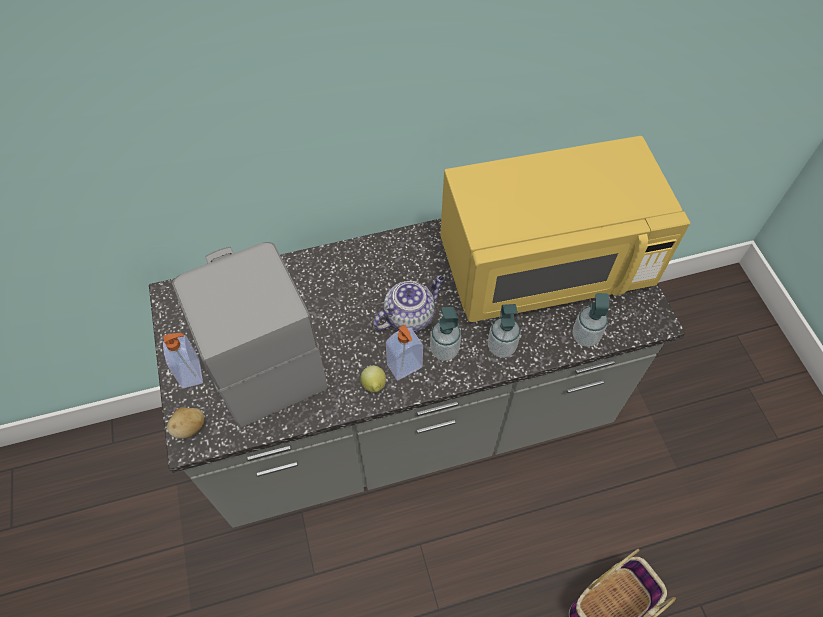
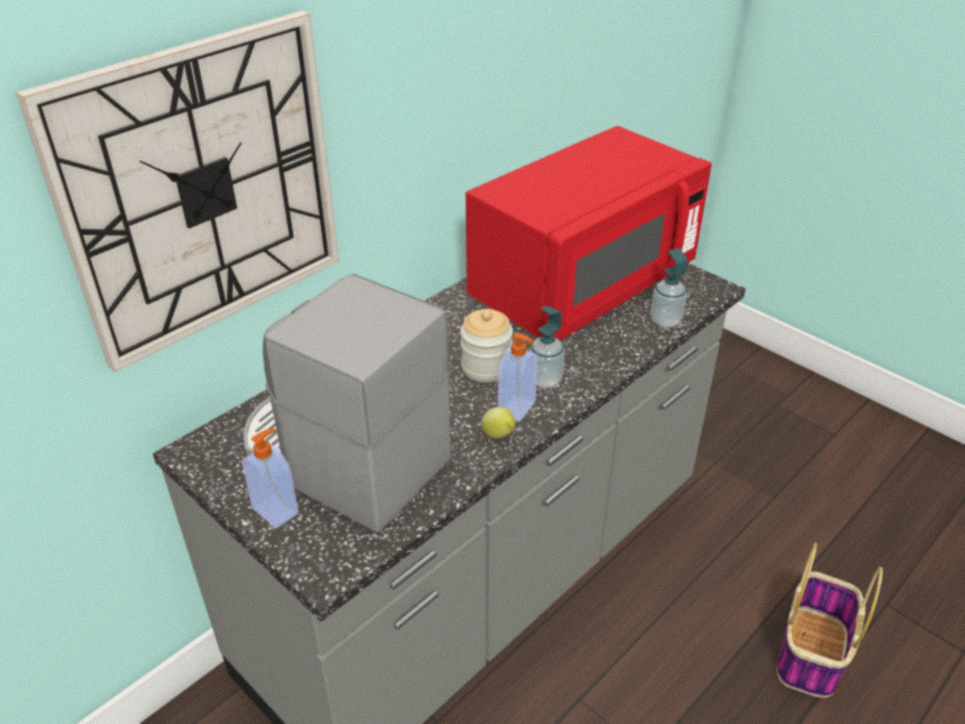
camera: 30 degrees left, 20 degrees down
potato [167,408,204,439] -> none
teapot [373,276,445,332] -> jar [460,309,513,383]
yellow microwave [440,136,691,322] -> red microwave [466,126,712,340]
soap dispenser [488,304,521,358] -> none
none -> wall clock [16,11,339,372]

